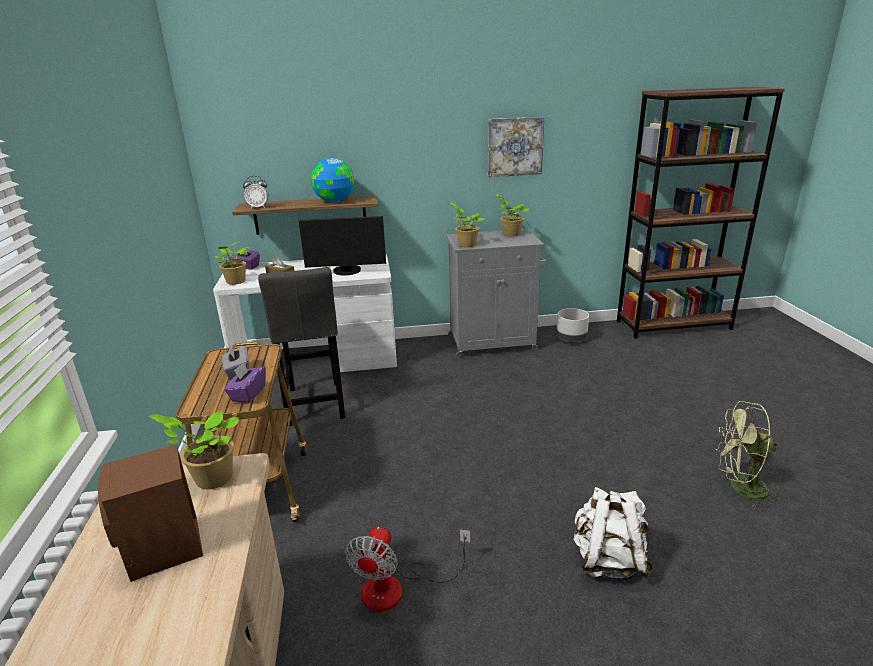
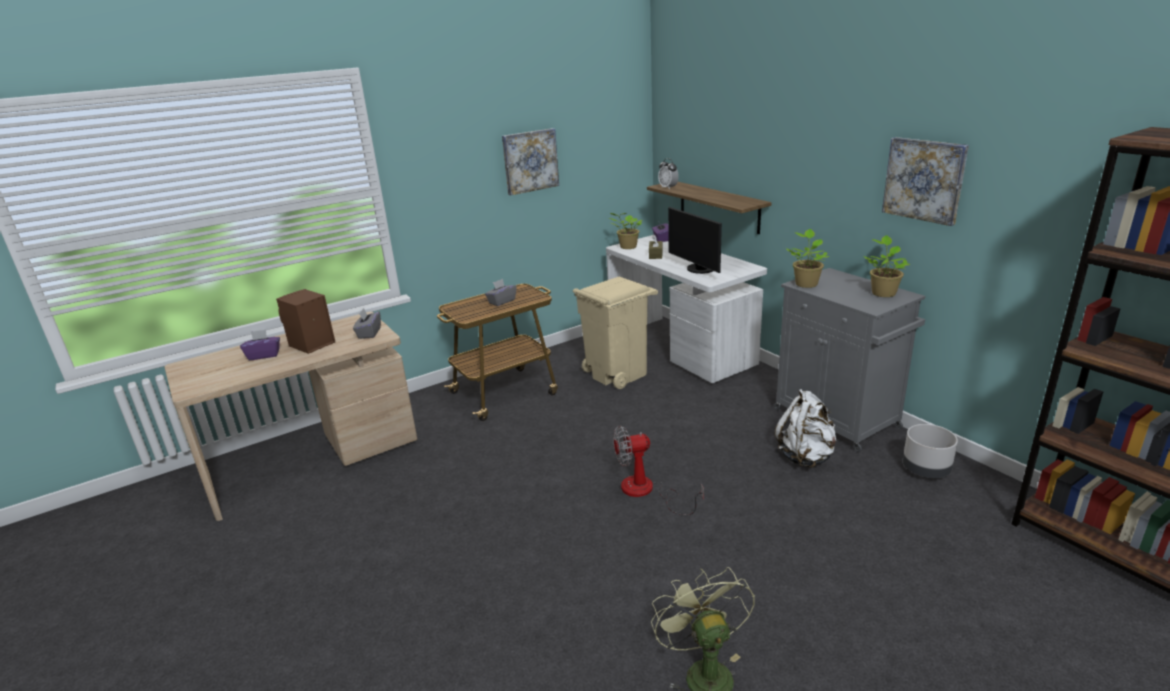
camera: 65 degrees right, 0 degrees up
potted plant [149,410,239,489] -> grey tissue box [353,308,381,339]
purple tissue box [224,362,266,403] -> purple tissue box moved to [240,329,280,360]
grey stool [258,267,345,426] -> beige trash can [573,277,658,389]
globe [311,158,355,203] -> none
fan [345,526,470,612] -> fan moved to [613,426,704,515]
white backpack [574,487,653,581] -> white backpack moved to [774,389,837,468]
none -> picture [502,128,559,196]

